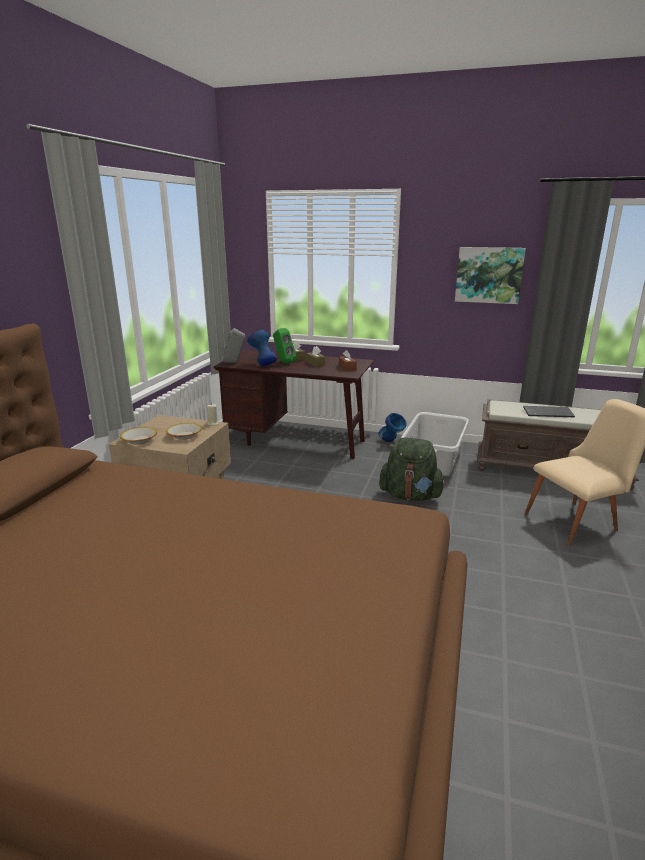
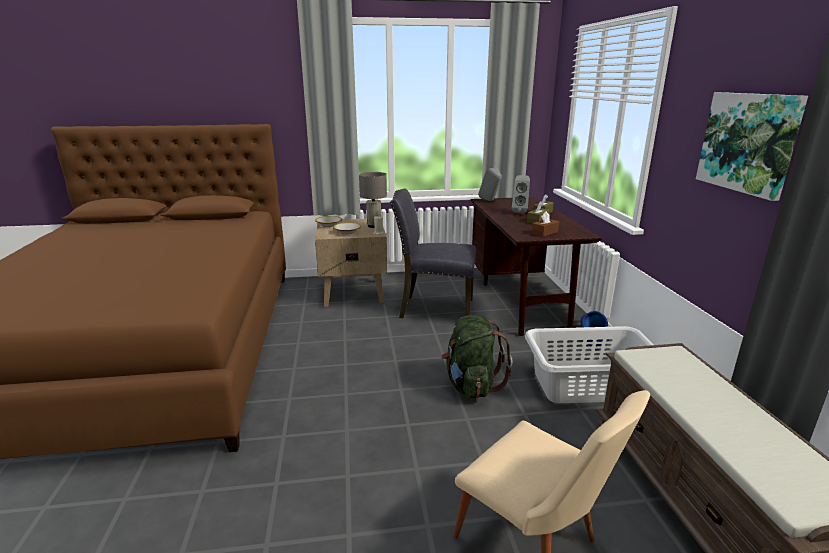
camera: 65 degrees right, 0 degrees up
blue vase [247,330,277,366] -> none
green speaker [273,328,297,363] -> grey speaker [512,175,530,214]
keyboard [523,406,575,417] -> none
none -> grey table lamp [359,172,387,228]
none -> grey chair [390,188,476,318]

